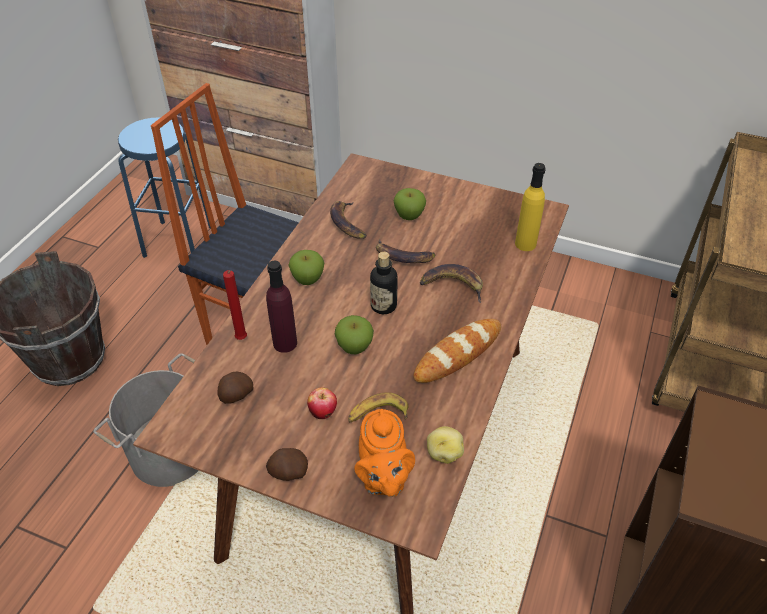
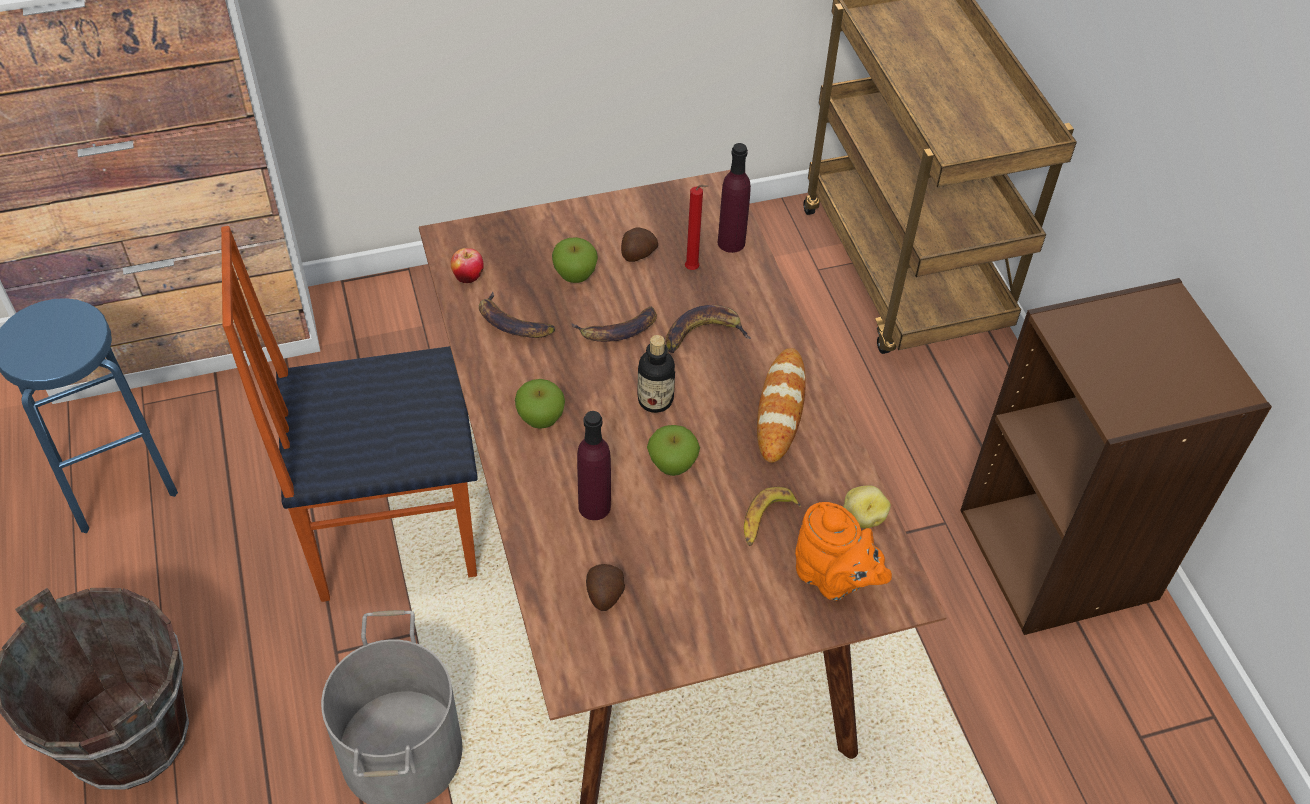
camera: 40 degrees left, 5 degrees up
red candle [223,270,247,340] -> red candle moved to [685,185,709,270]
potato [266,448,308,481] -> potato moved to [621,228,658,262]
apple [307,388,337,419] -> apple moved to [451,248,484,283]
yellow bottle [515,163,546,251] -> purple bottle [718,143,751,253]

